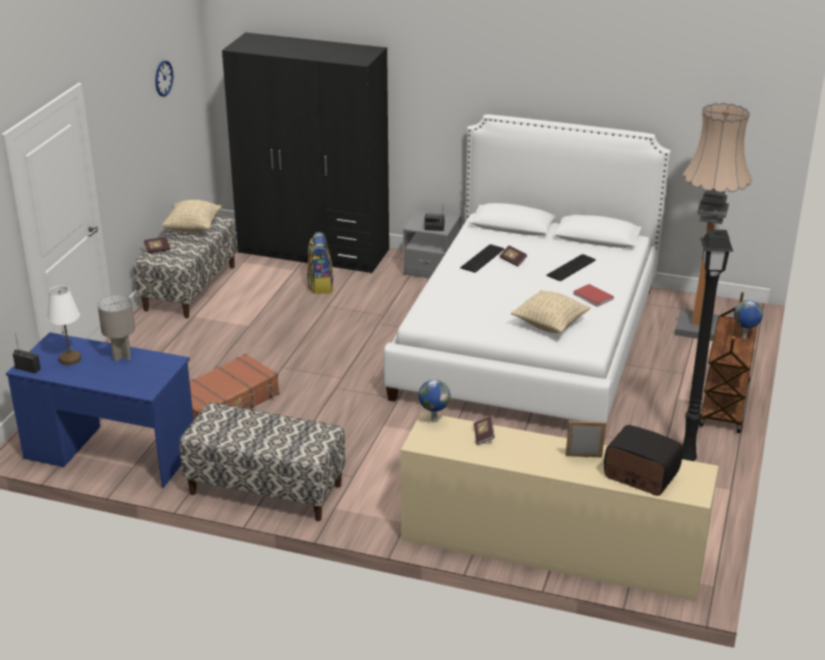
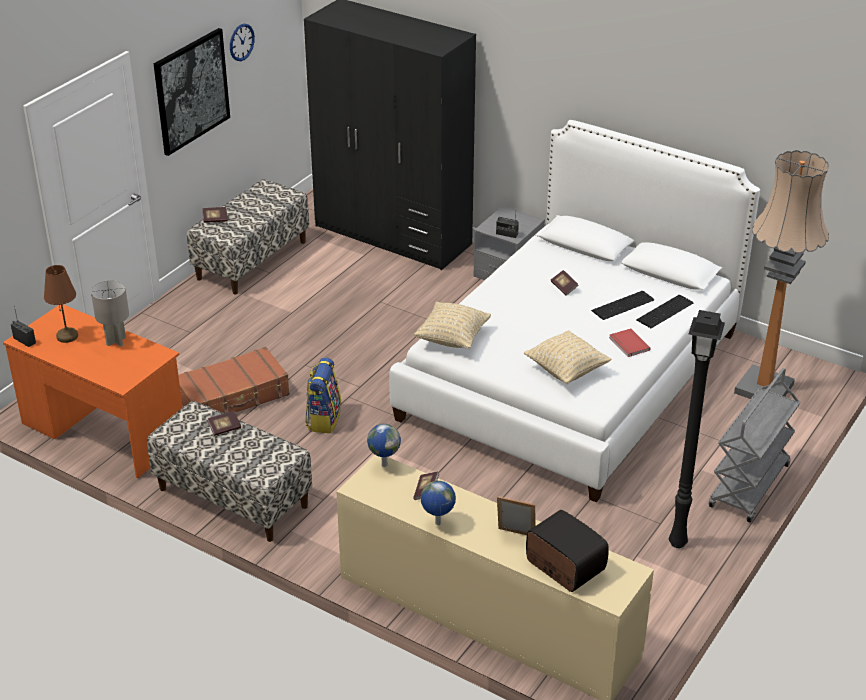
camera: 15 degrees right, 5 degrees up
blue desk [6,332,194,488] -> orange desk [3,304,183,478]
white table lamp [47,285,81,365] -> brown table lamp [44,265,78,343]
beige pillow [161,200,222,233] -> beige pillow moved to [414,302,491,349]
backpack [307,232,333,294] -> backpack moved to [305,358,341,433]
keyboard [460,244,504,273] -> keyboard moved to [636,295,693,328]
brown cart [699,292,758,433] -> grey cart [709,368,800,523]
globe [734,300,763,339] -> globe moved to [421,481,456,525]
none -> picture [154,28,230,156]
none -> book [207,411,241,436]

